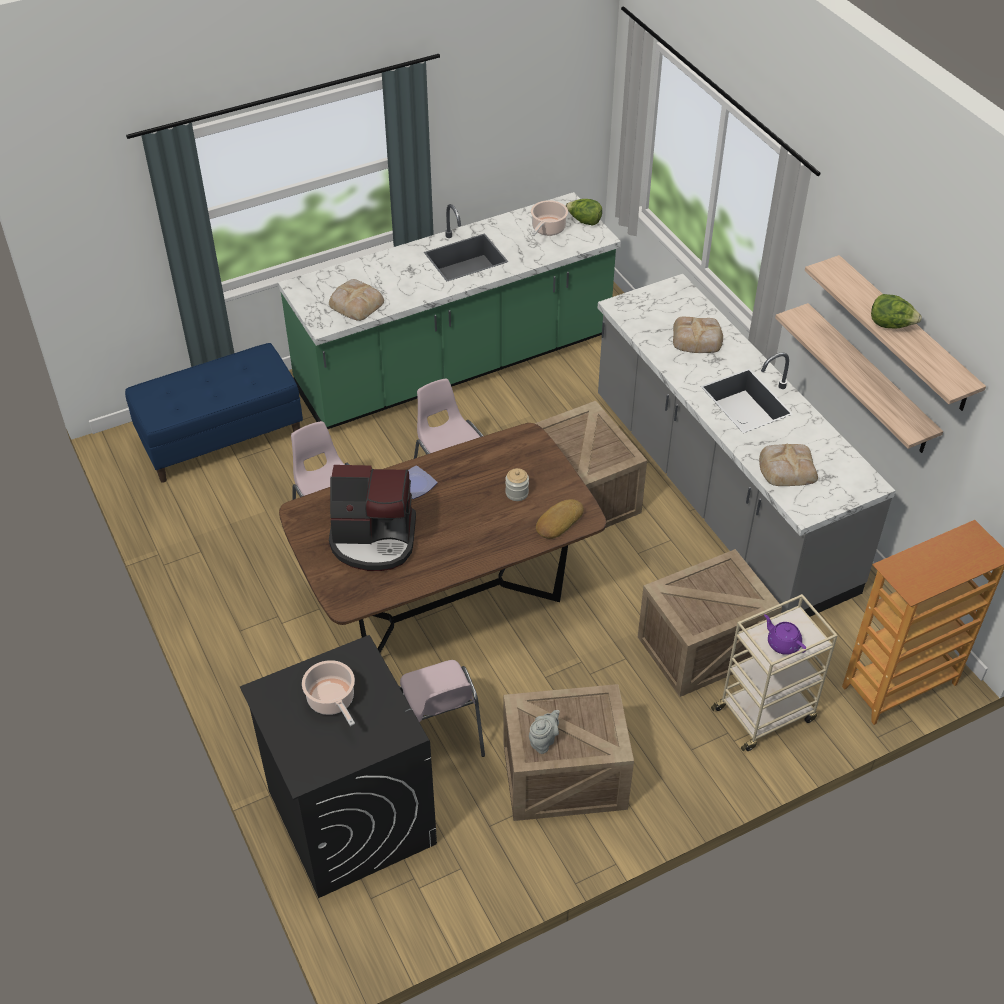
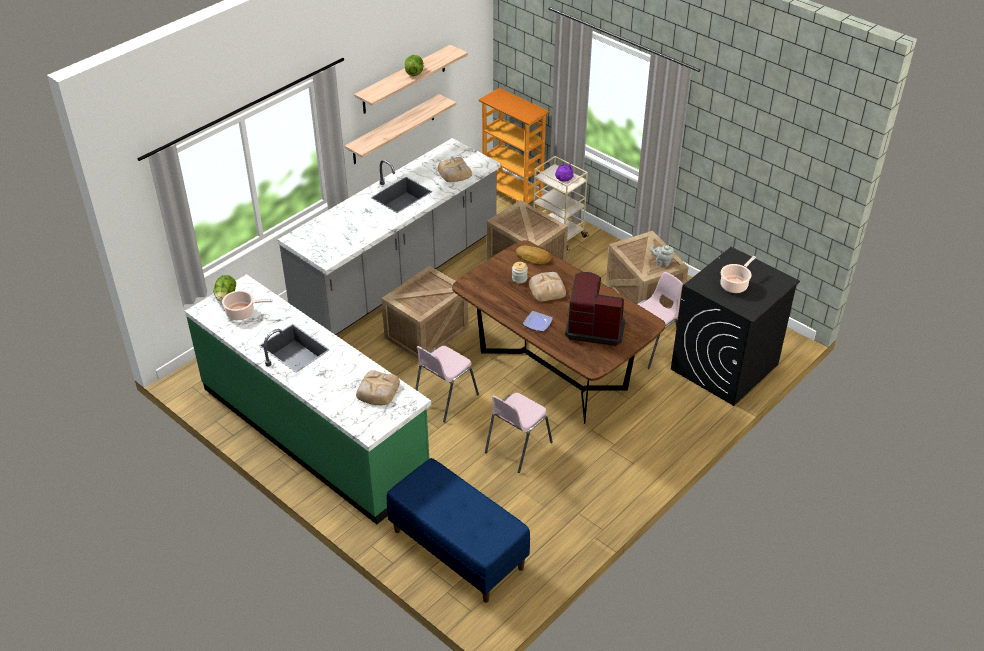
camera: 110 degrees left, 5 degrees down
coffee machine [329,465,416,571] -> coffee machine turned 60 degrees counterclockwise [565,272,625,346]
bread [673,317,723,353] -> bread moved to [529,272,566,302]

